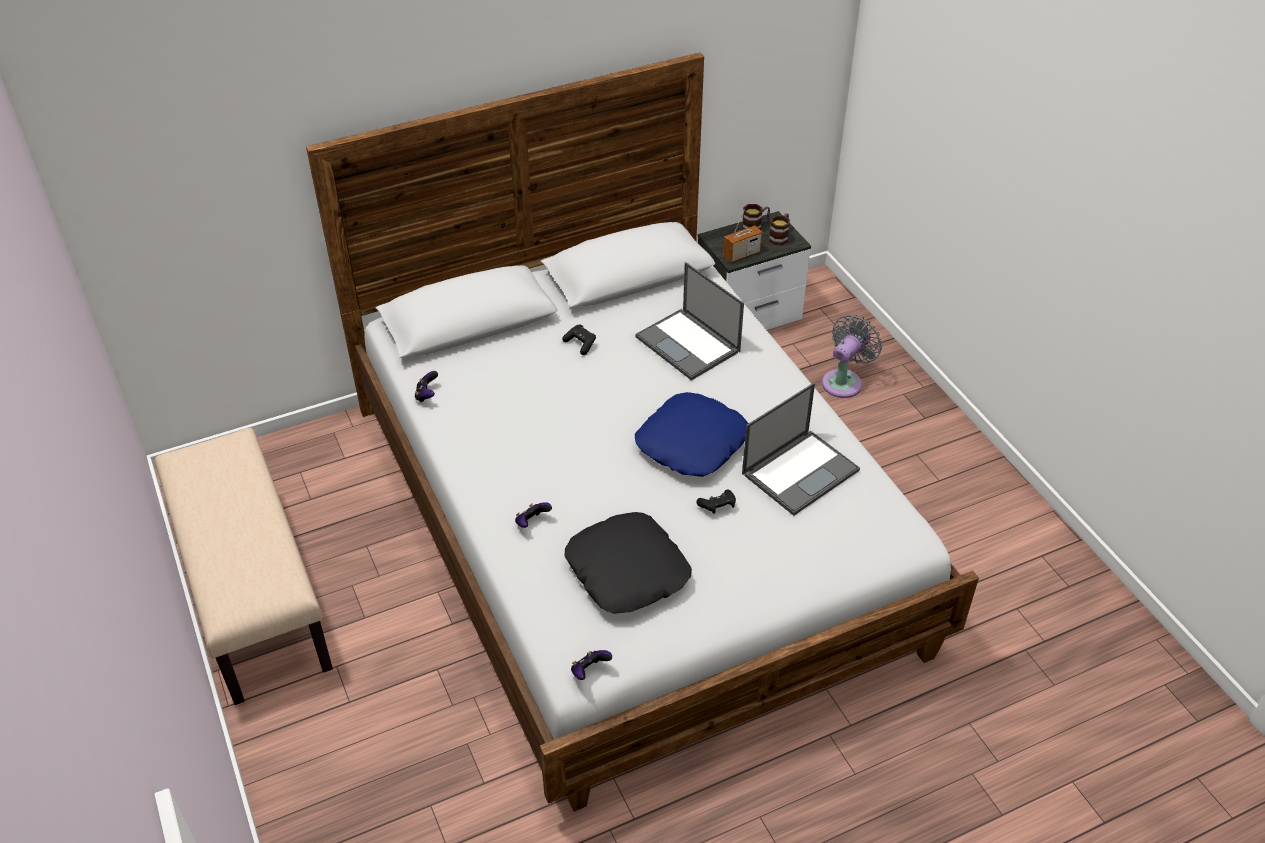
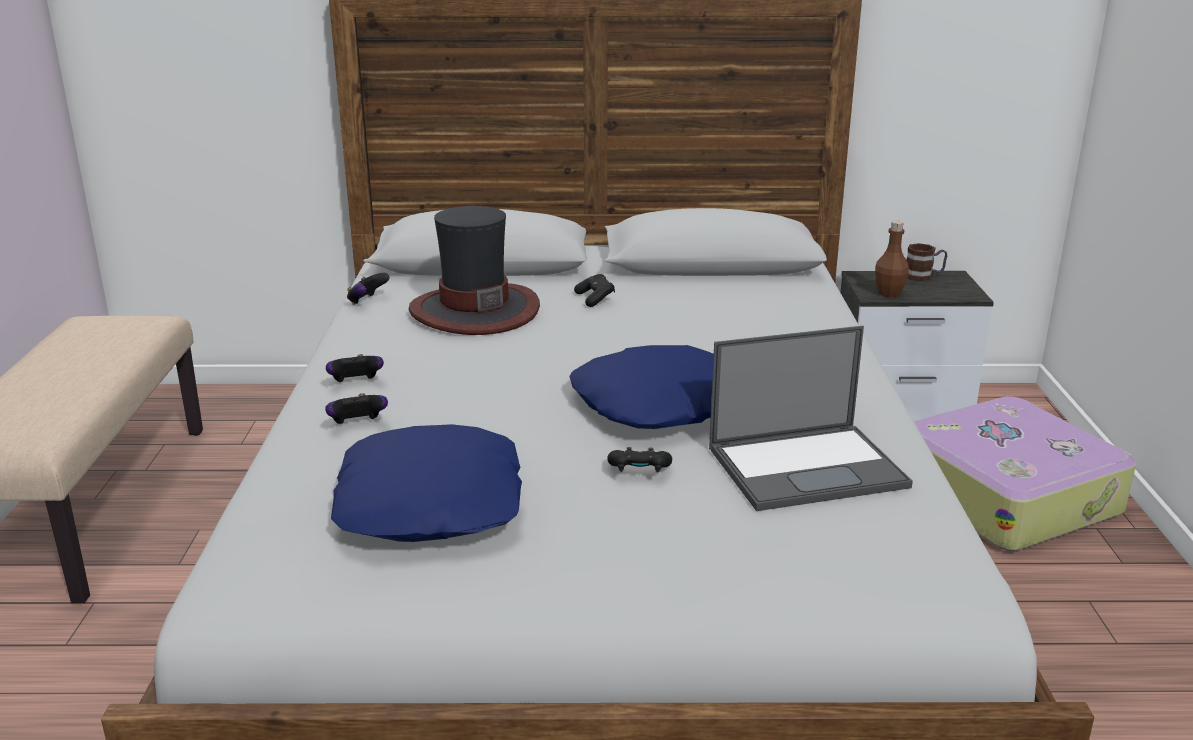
camera: 25 degrees right, 20 degrees down
black pillow [565,512,692,614] -> blue pillow [331,424,522,542]
game controller [571,650,612,680] -> game controller moved to [326,354,384,382]
laptop [635,262,744,380] -> none
radio [723,204,763,263] -> brown bottle [875,220,909,297]
mug [769,213,790,245] -> none
grey fan [822,315,882,398] -> suitcase [914,396,1136,551]
none -> hat [409,206,540,335]

